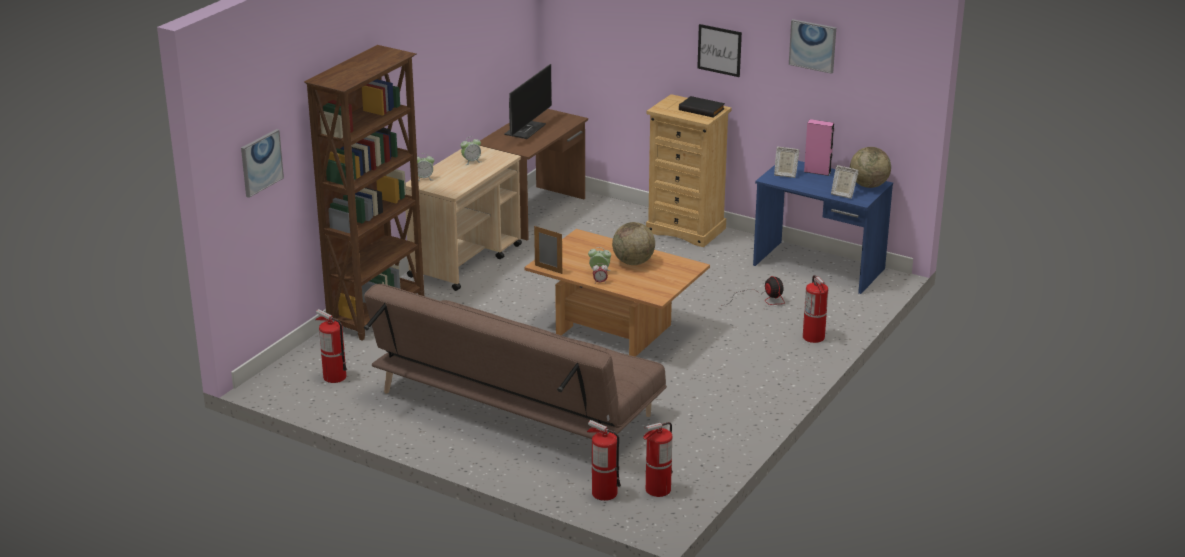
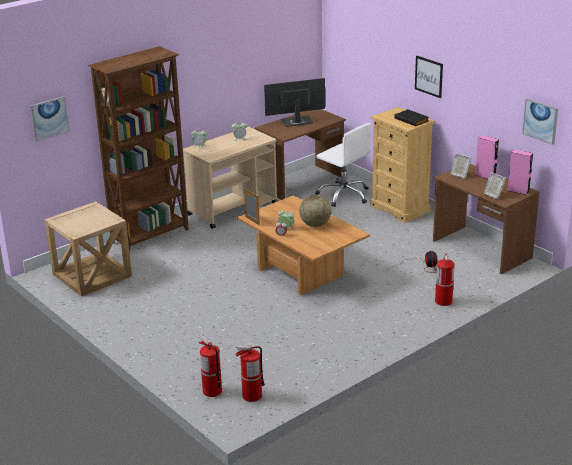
camera: 20 degrees right, 0 degrees up
fire extinguisher [316,309,347,383] -> beige side table [45,201,132,297]
brown sofa [364,284,667,439] -> none
monitor [504,64,552,139] -> monitor turned 150 degrees counterclockwise [264,78,325,127]
blue desk [753,161,893,294] -> brown desk [433,164,540,274]
picture [789,19,836,74] -> picture moved to [522,98,558,145]
globe [850,147,891,188] -> pink speaker [508,150,533,195]
none -> white office chair [315,123,371,207]

